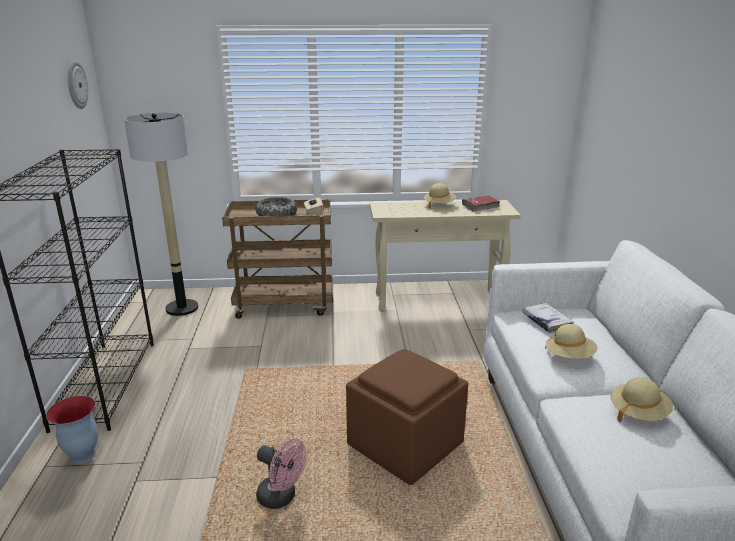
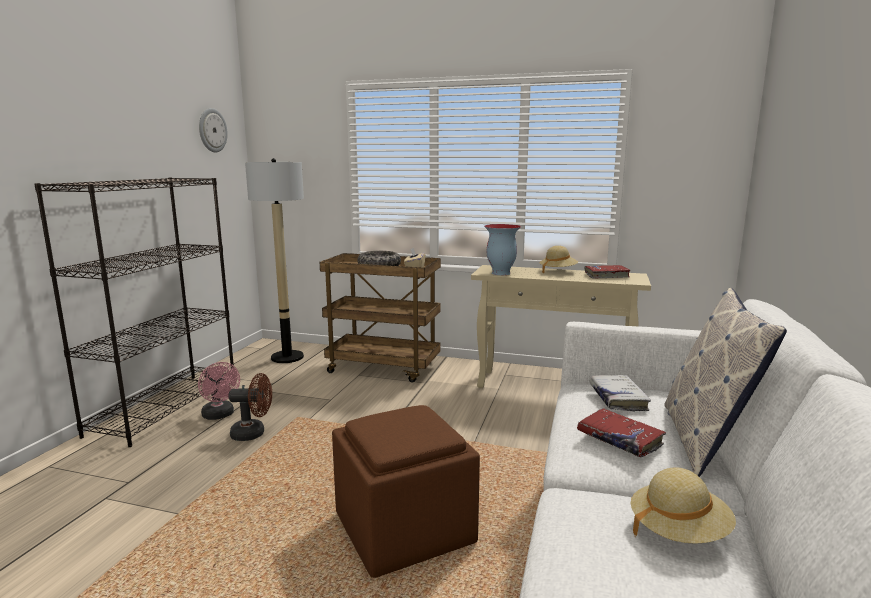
camera: 20 degrees right, 10 degrees down
vase [46,396,98,464] -> vase moved to [484,224,521,275]
pink fan [256,438,306,509] -> pink fan moved to [198,362,240,420]
beige hat [545,324,597,359] -> red book [577,408,666,458]
none -> brown fan [228,373,272,441]
none -> pillow [664,288,787,477]

